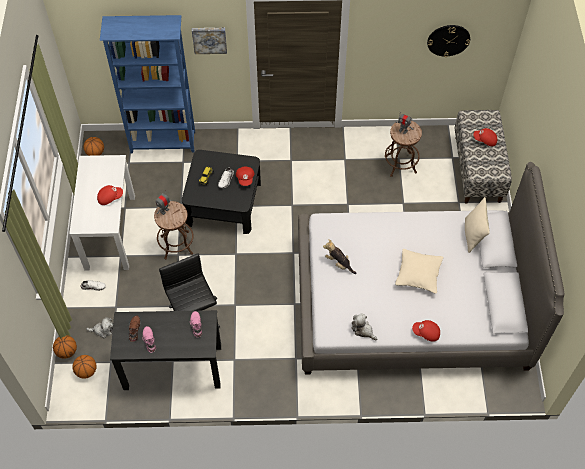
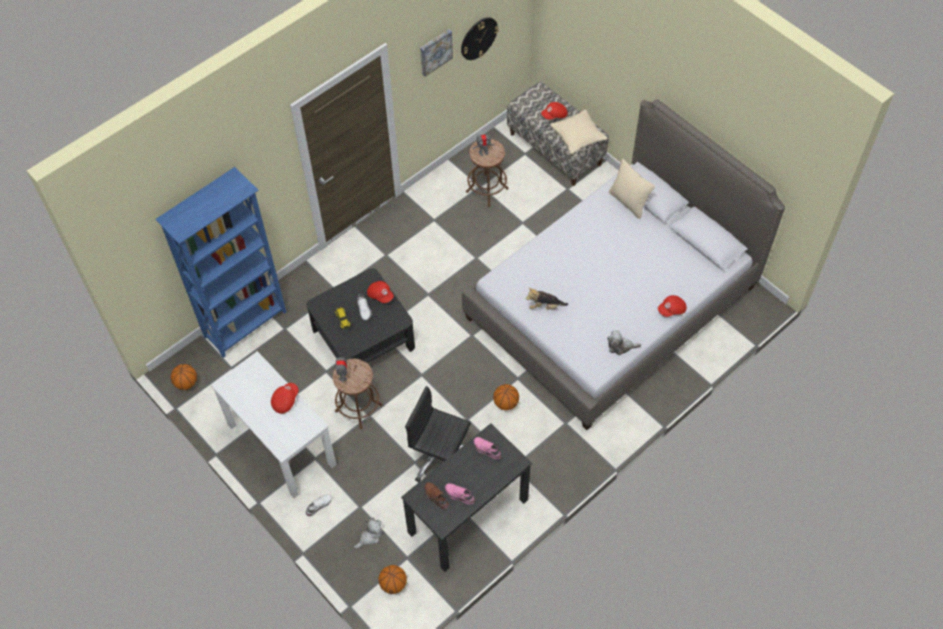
camera: 40 degrees left, 0 degrees up
basketball [53,335,77,359] -> basketball moved to [493,384,519,410]
picture [192,28,227,54] -> picture moved to [420,29,453,77]
beige pillow [395,249,443,294] -> beige pillow moved to [550,109,608,154]

